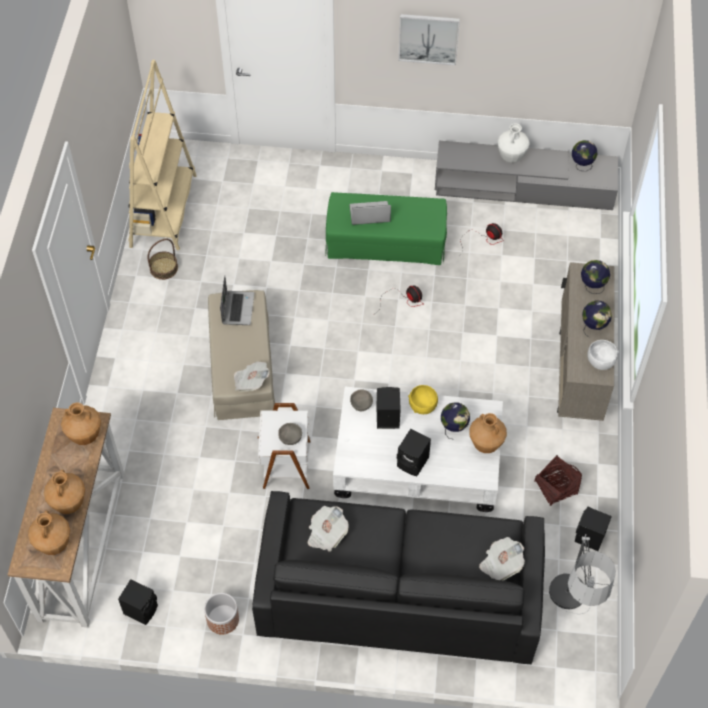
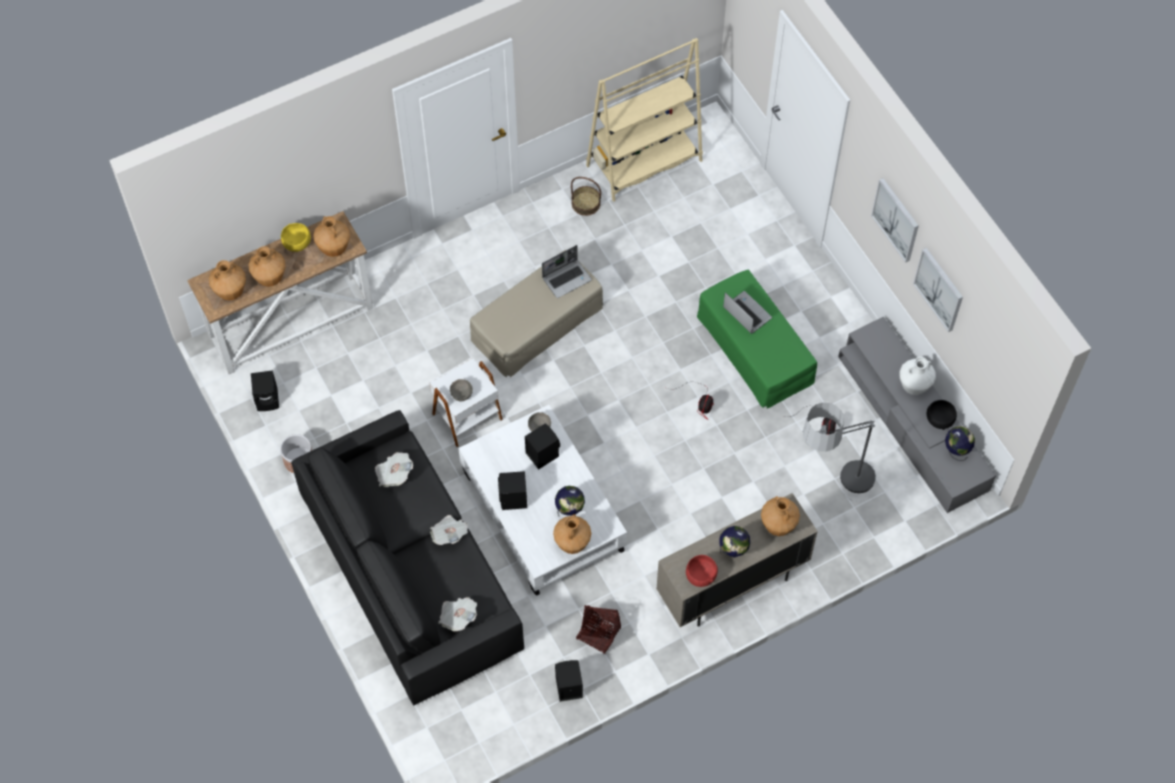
camera: 55 degrees right, 5 degrees up
newspaper [234,361,269,392] -> newspaper moved to [430,515,468,545]
yellow bowl [408,385,438,414] -> yellow bowl moved to [281,223,311,252]
floor lamp [549,534,616,614] -> floor lamp moved to [802,403,877,501]
globe [581,260,610,294] -> brown vase [761,496,800,536]
white bowl [587,340,619,370] -> red bowl [686,555,718,587]
none -> picture [913,248,963,332]
none -> black bowl [927,400,957,430]

